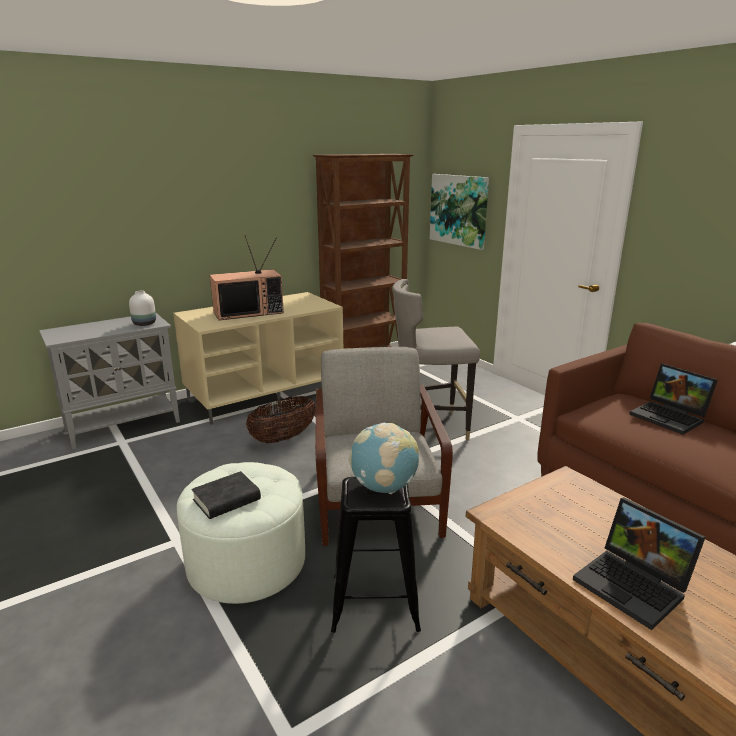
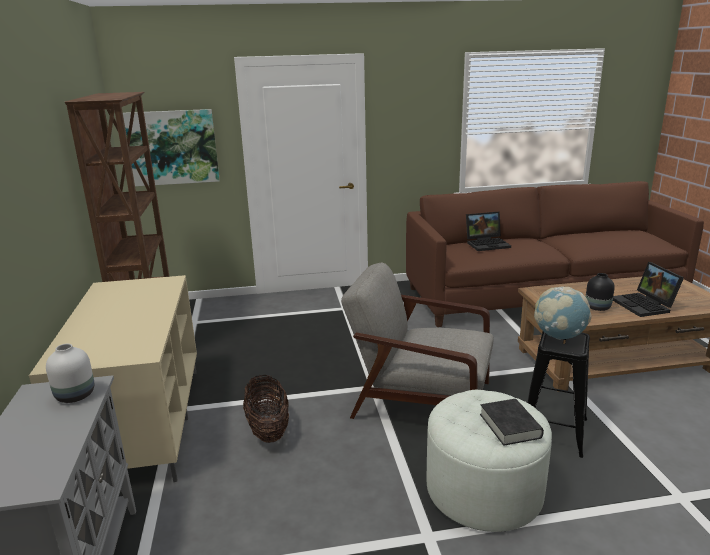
camera: 65 degrees left, 0 degrees up
television [210,235,284,320] -> none
grey stool [393,279,480,441] -> none
laptop [573,497,706,630] -> laptop turned 90 degrees clockwise [613,262,684,317]
none -> black vase [586,273,615,311]

